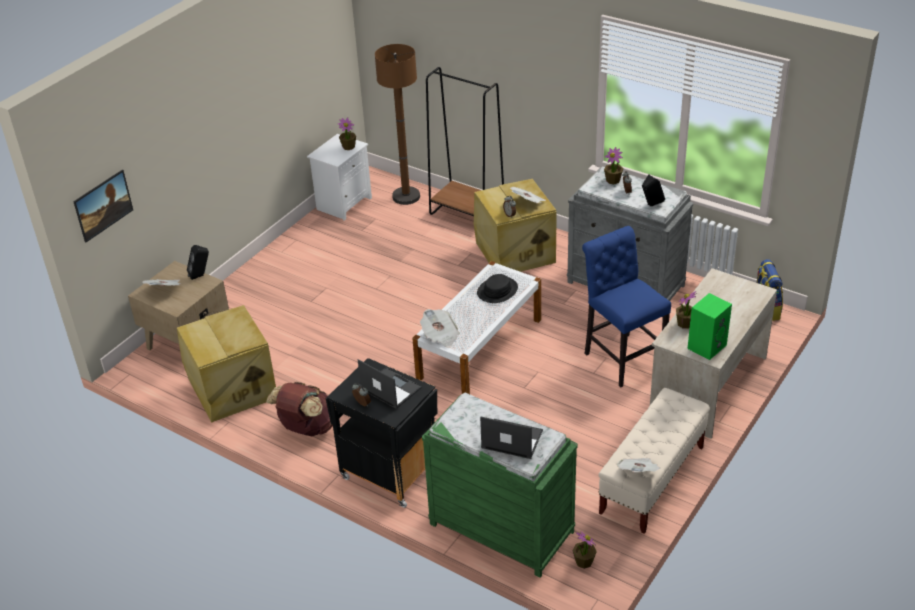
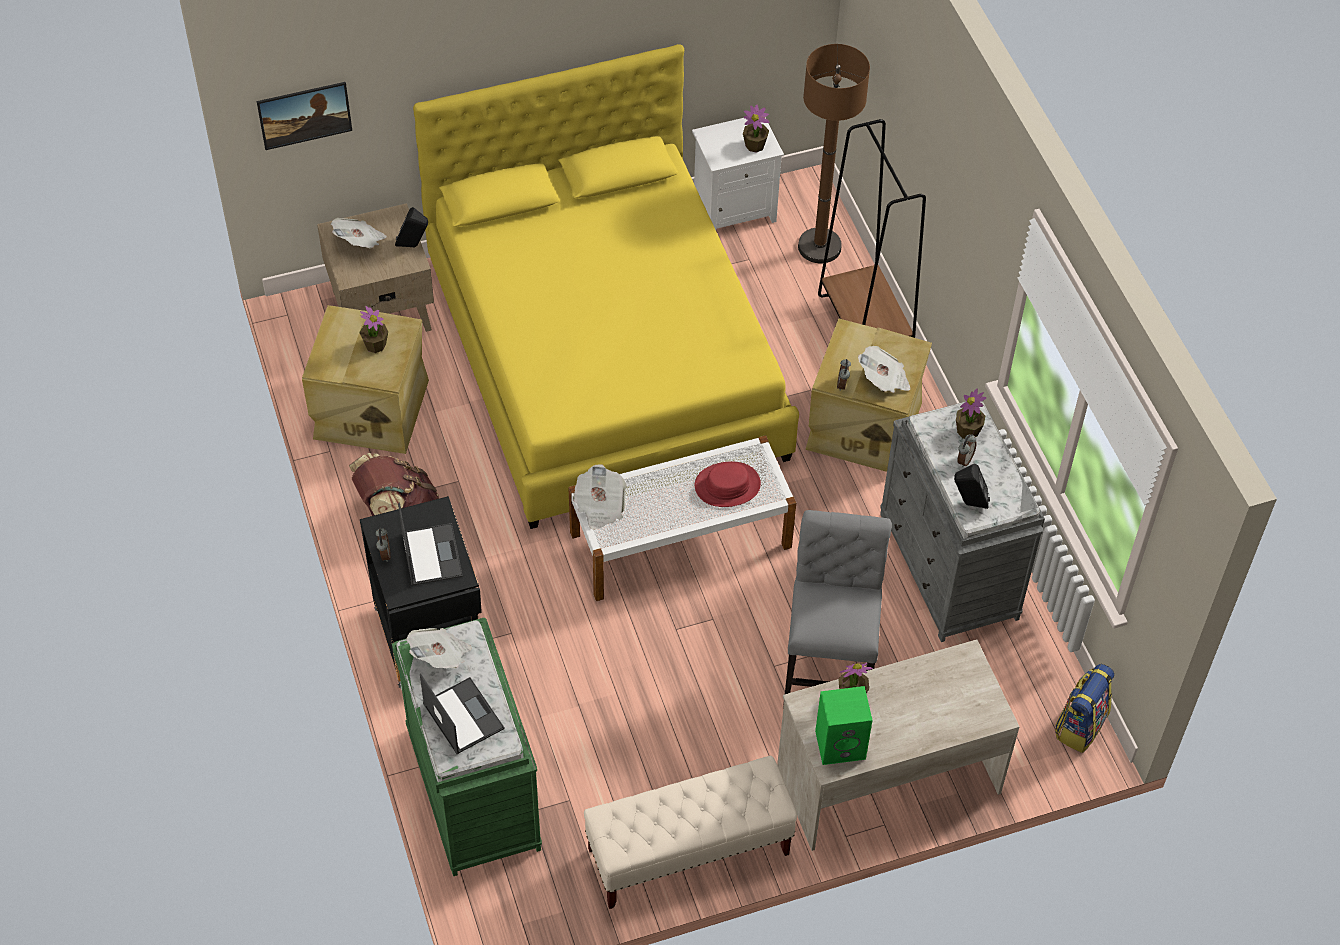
camera: 35 degrees right, 15 degrees up
black hat [477,274,518,303] -> red hat [695,461,761,507]
potted plant [572,532,597,569] -> potted plant moved to [359,306,388,353]
blue stool [582,226,671,387] -> grey stool [783,510,891,708]
newspaper [616,458,661,472] -> newspaper moved to [407,628,472,669]
none -> yellow bed [413,44,799,529]

